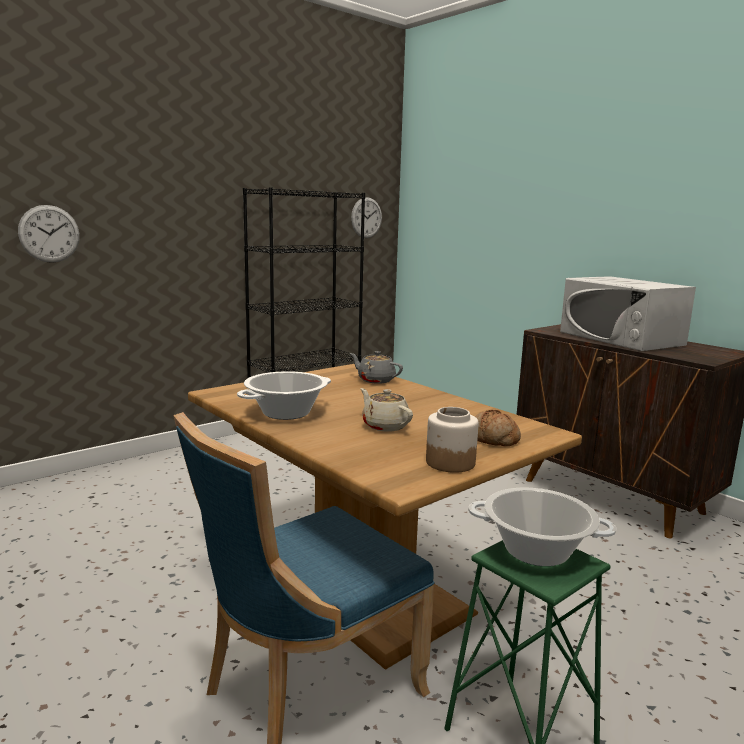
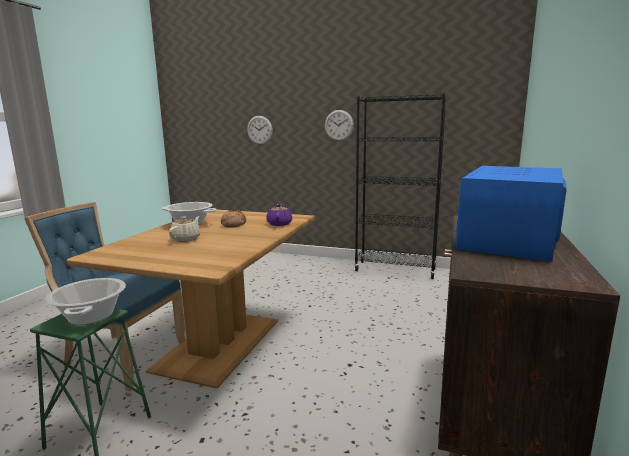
camera: 60 degrees right, 0 degrees up
grey teapot [350,351,403,384] -> purple teapot [266,204,292,226]
wall clock [351,197,382,238] -> wall clock moved to [325,110,354,141]
jar [426,407,479,473] -> none
bread [475,410,521,446] -> bread moved to [221,210,246,228]
white microwave [560,276,696,351] -> blue microwave [456,166,567,262]

